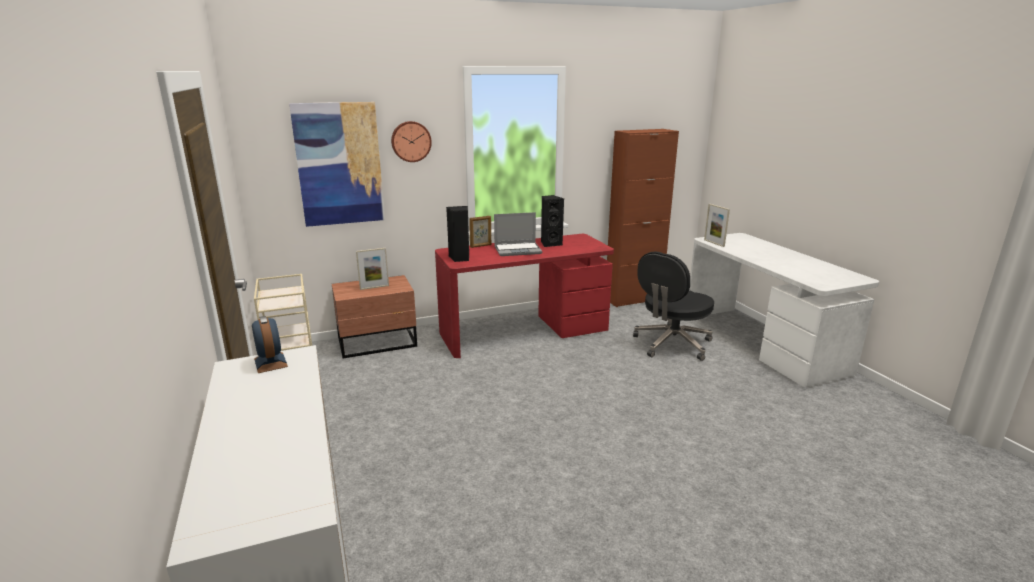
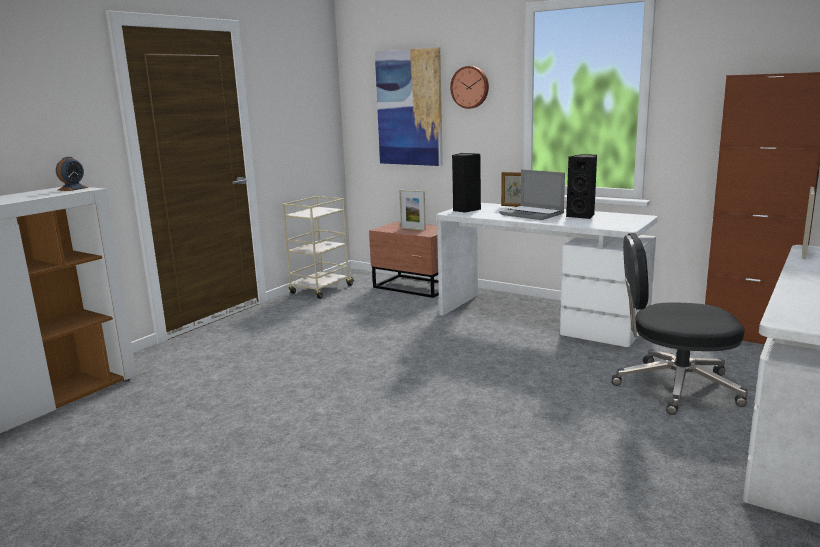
camera: 55 degrees right, 5 degrees down
red desk [435,234,614,358] -> white desk [437,203,658,347]

